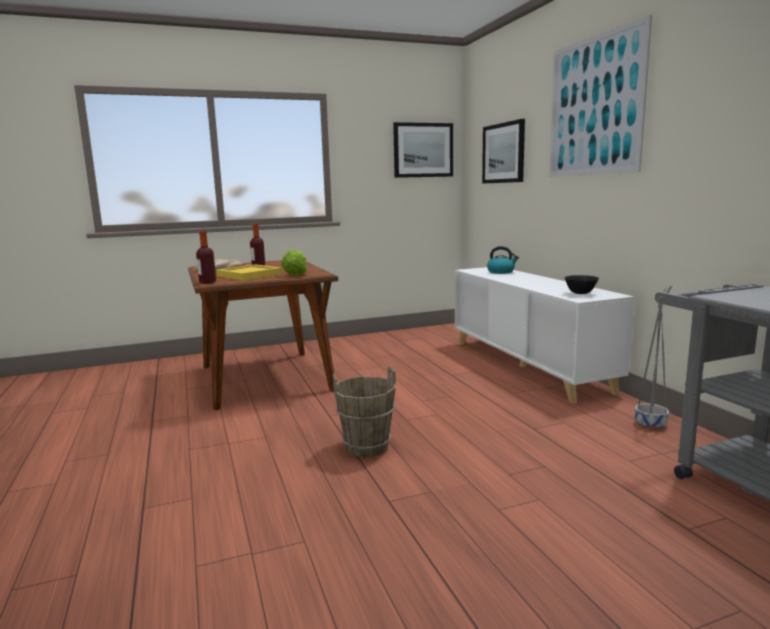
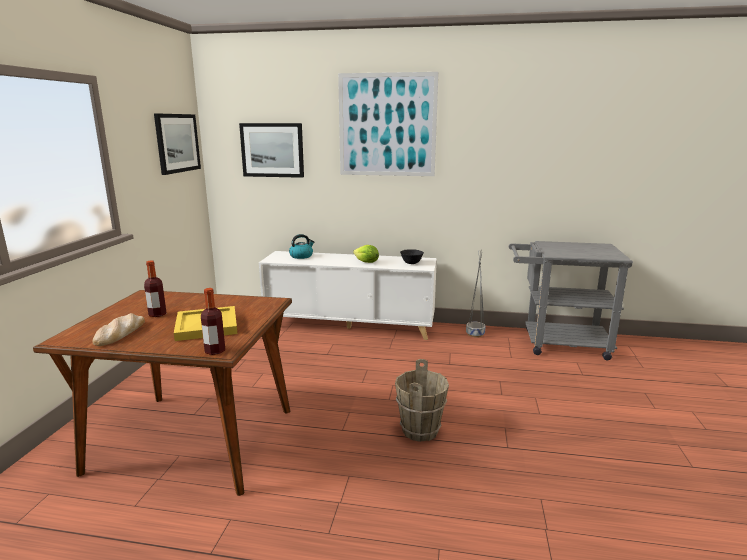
camera: 60 degrees left, 5 degrees up
lettuce [281,250,308,275] -> lettuce moved to [353,245,379,263]

